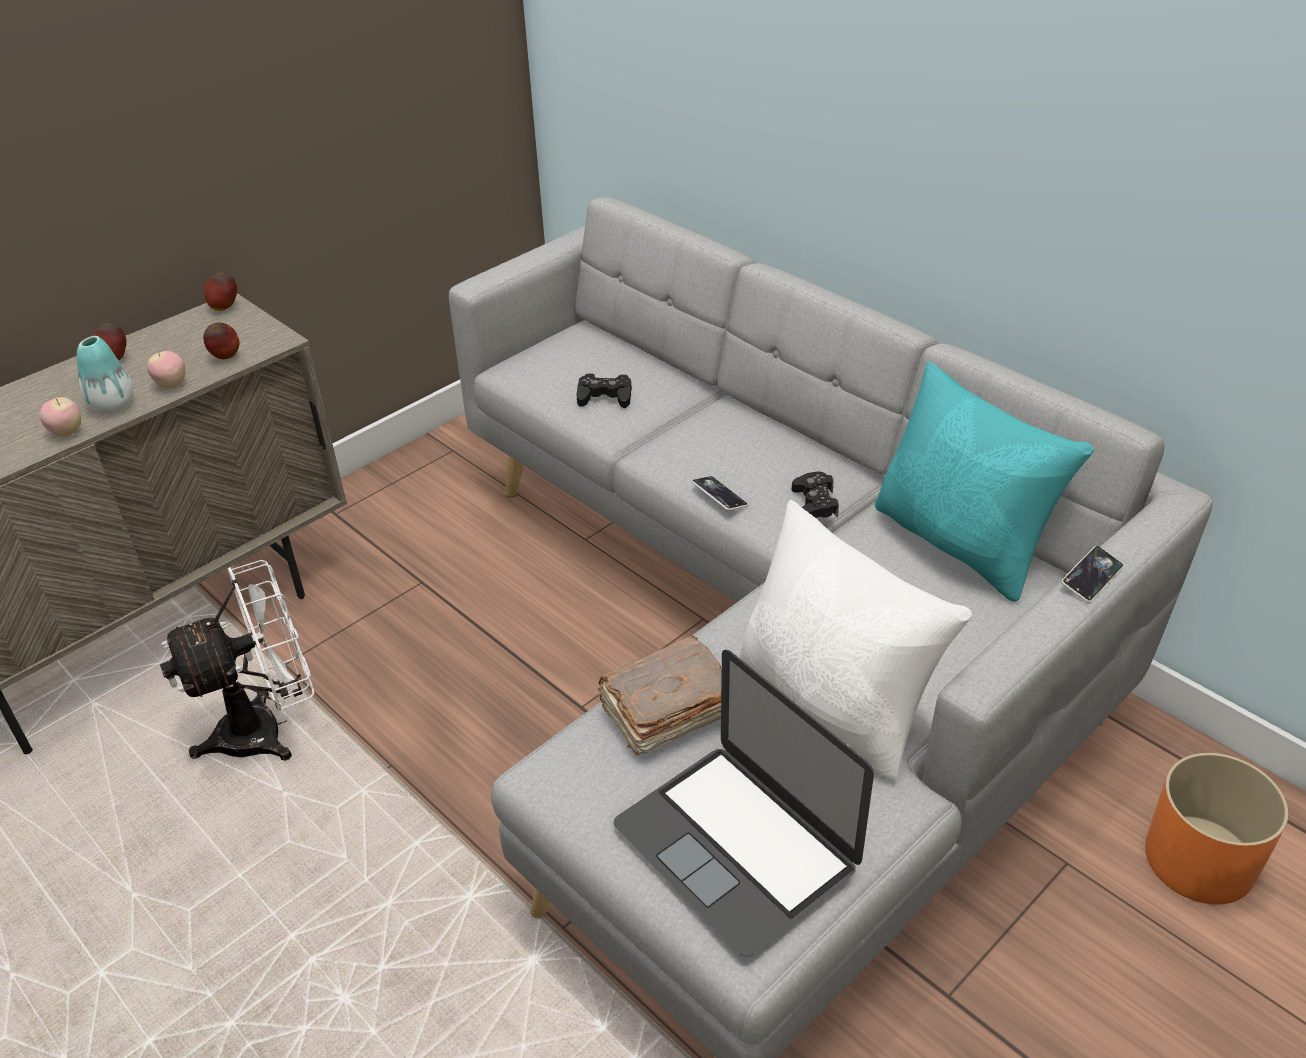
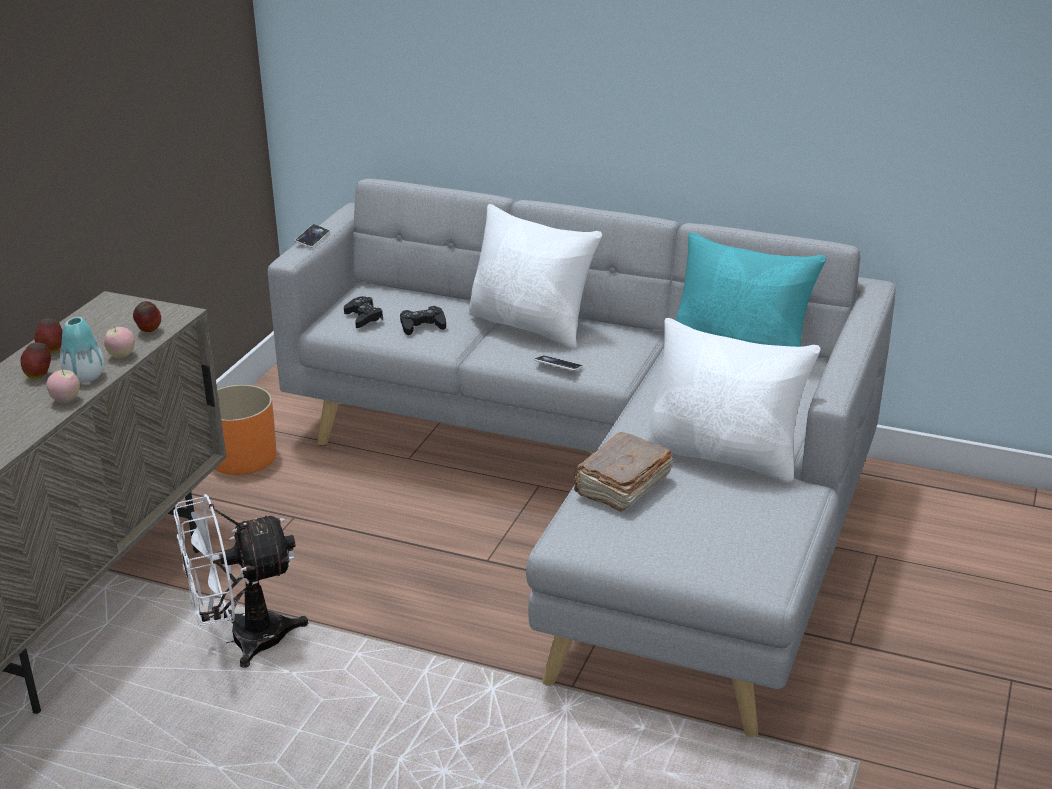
camera: 25 degrees left, 10 degrees down
white fan [160,560,314,761] -> white fan turned 150 degrees counterclockwise [173,494,308,668]
apple [204,272,237,311] -> apple moved to [20,343,51,379]
laptop [613,650,874,956] -> none
black game controller [792,471,839,518] -> black game controller moved to [344,296,383,328]
phone [1061,546,1124,603] -> phone moved to [295,224,330,248]
orange planter [1145,753,1288,904] -> orange planter moved to [215,385,277,475]
none -> white pillow [468,204,602,349]

